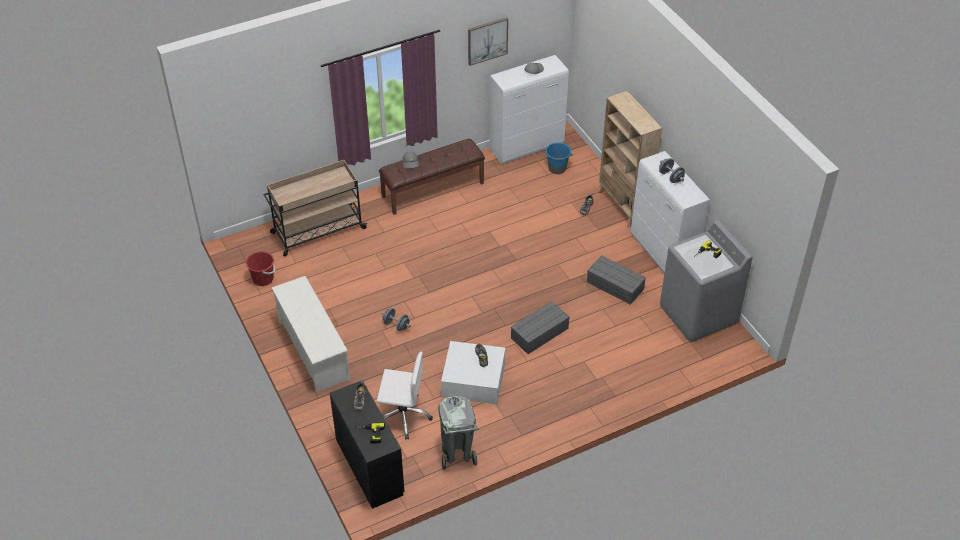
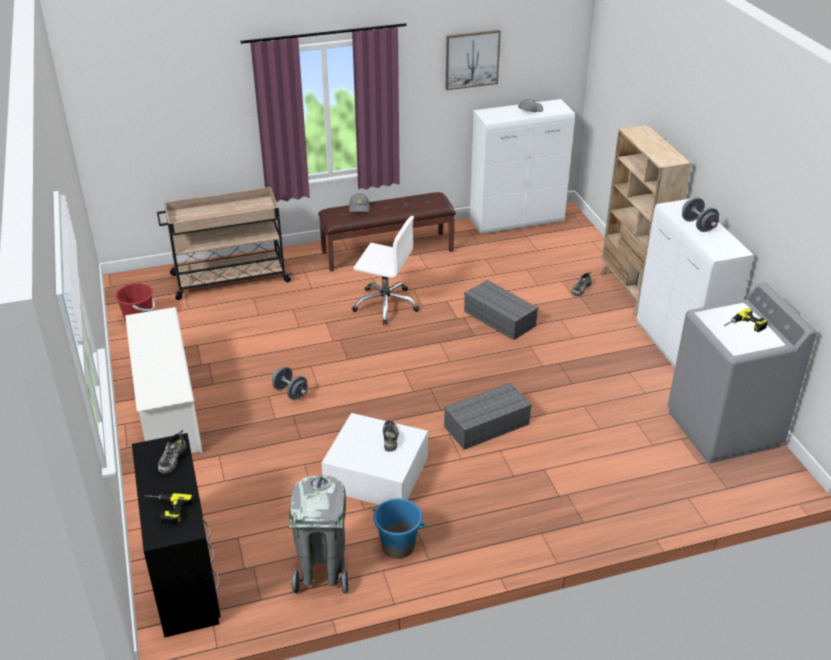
camera: 10 degrees right, 10 degrees down
white office chair [377,352,433,440] -> white office chair moved to [352,216,419,325]
blue bucket [544,142,573,174] -> blue bucket moved to [372,498,426,559]
grey storage box [587,255,646,305] -> grey storage box moved to [464,280,538,340]

